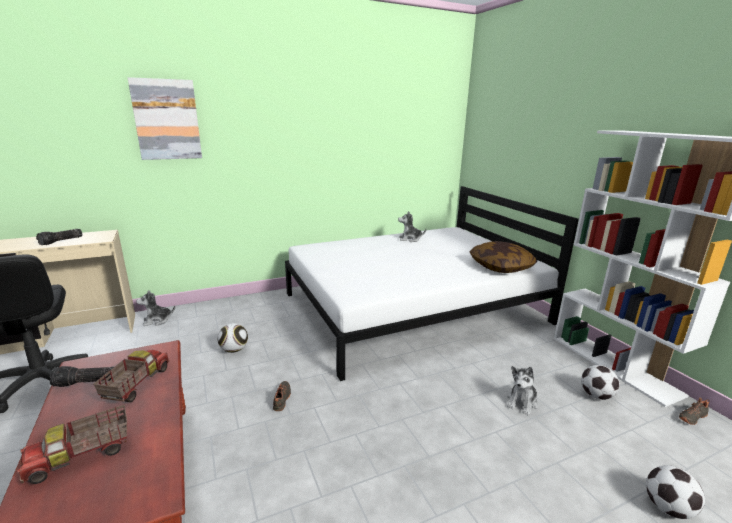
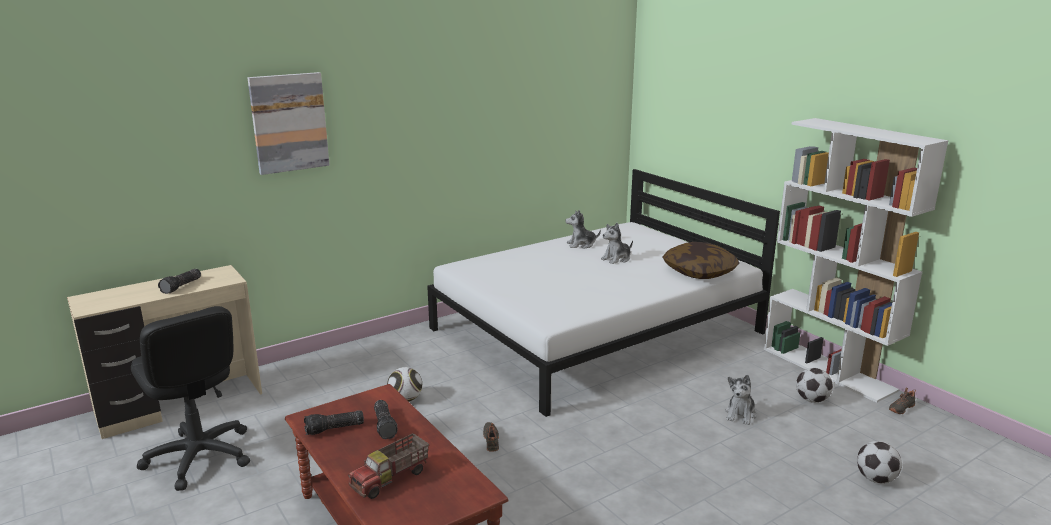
camera: 10 degrees left, 0 degrees up
toy truck [93,350,169,402] -> flashlight [374,400,397,439]
plush toy [136,291,175,326] -> plush toy moved to [601,223,633,264]

